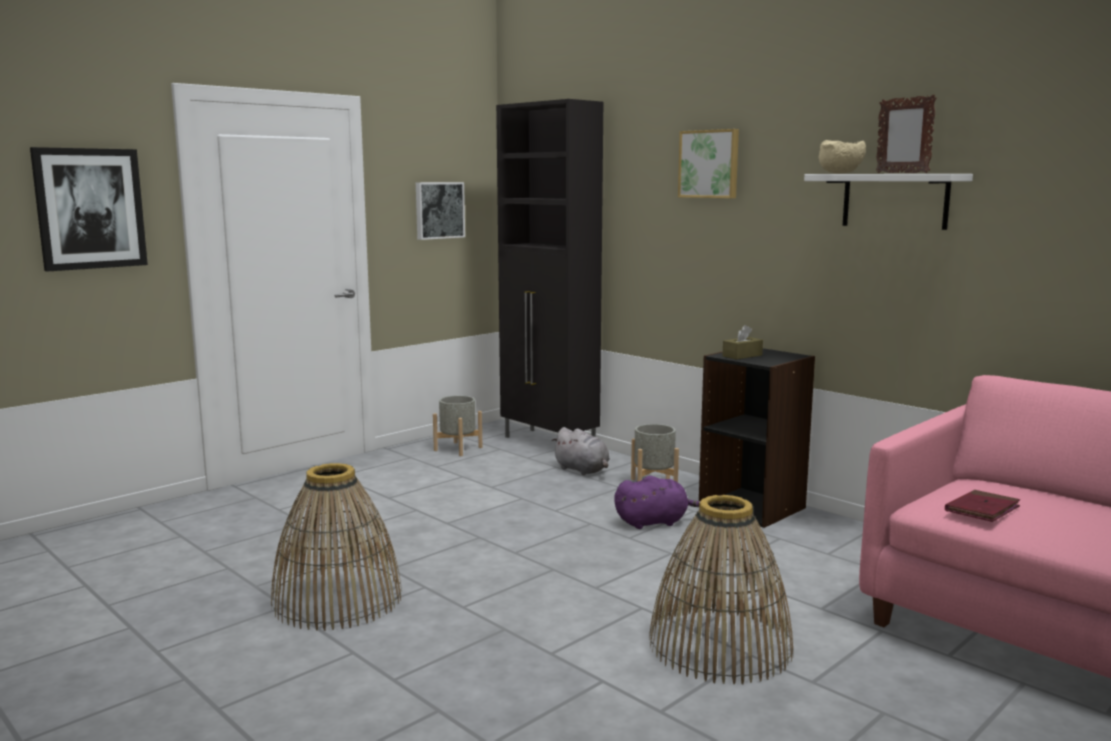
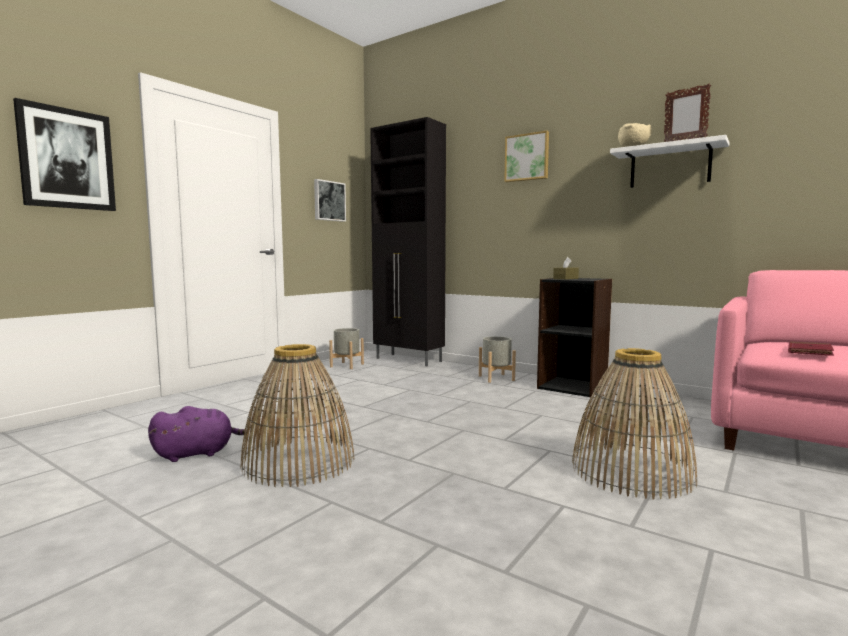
camera: 10 degrees left, 5 degrees down
grey plush toy [551,427,610,475] -> none
purple plush toy [614,476,700,529] -> purple plush toy moved to [148,406,247,462]

